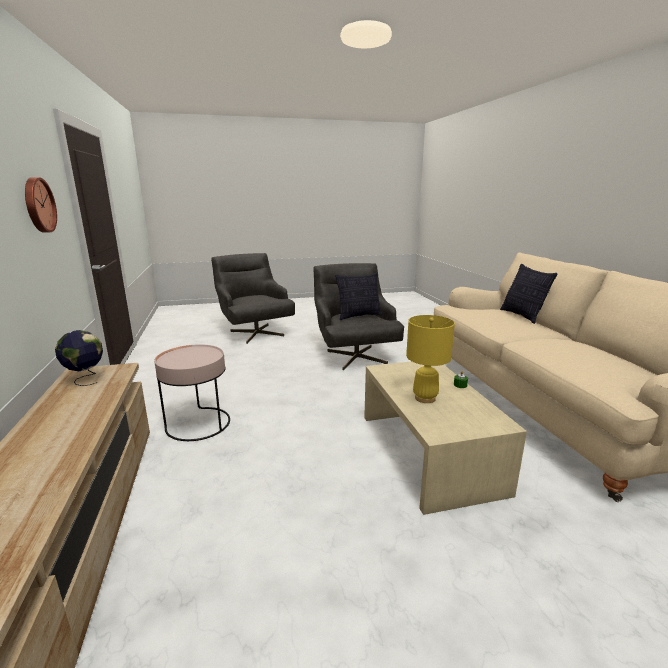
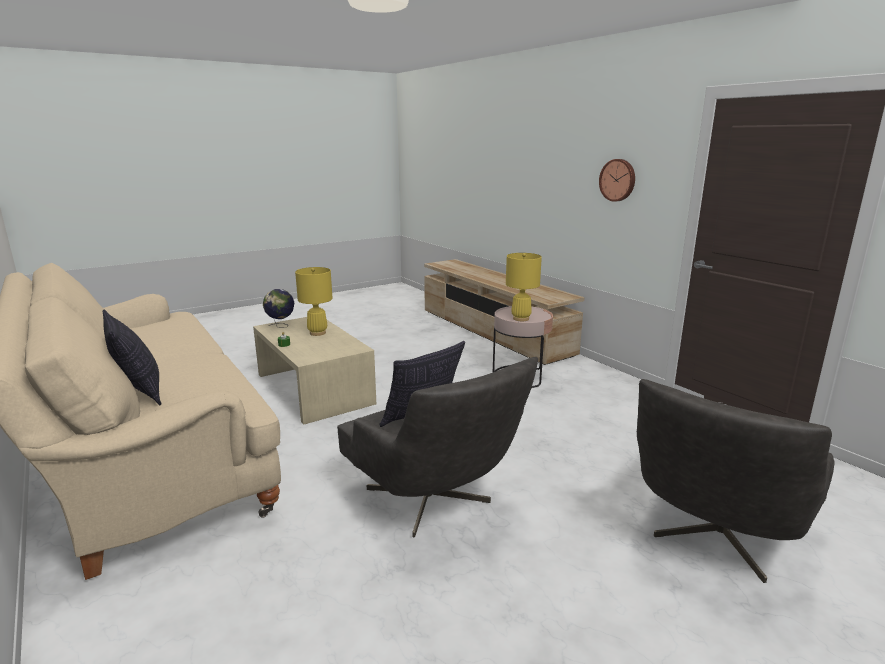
camera: 160 degrees right, 0 degrees up
globe [55,330,103,386] -> globe moved to [263,289,294,328]
grey armchair [211,253,295,344] -> grey armchair turned 90 degrees clockwise [637,379,835,583]
none -> yellow table lamp [506,253,542,321]

